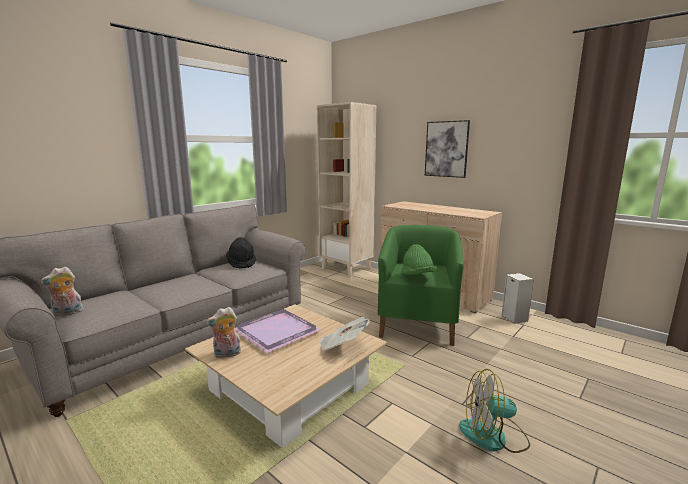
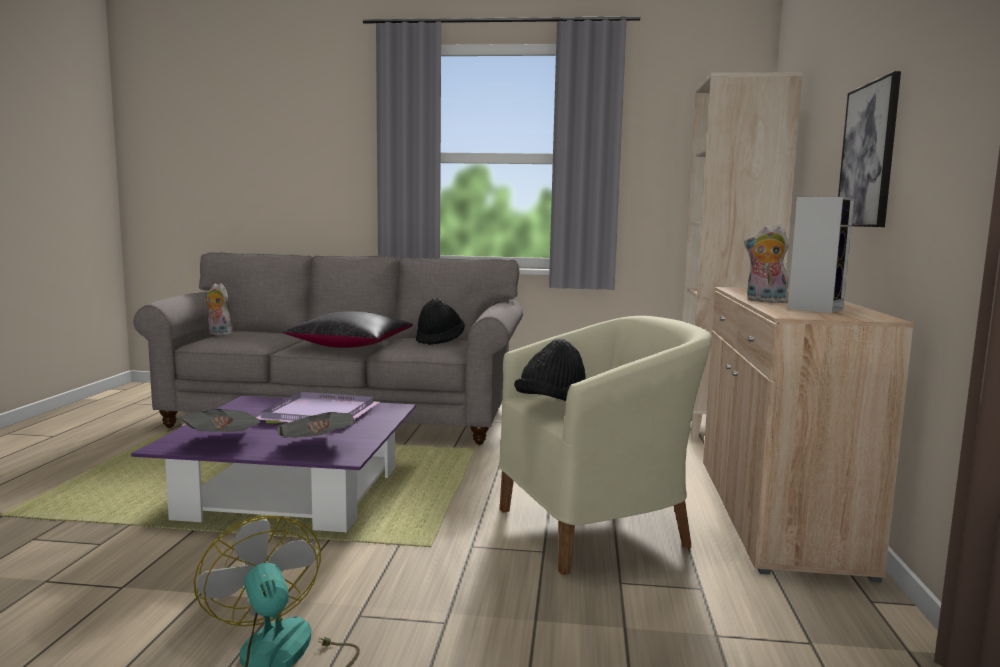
camera: 55 degrees right, 5 degrees down
beige coffee table [185,304,388,448] -> purple coffee table [131,396,416,532]
plush toy [206,307,241,359] -> plush toy moved to [744,225,789,303]
green armchair [377,225,464,346] -> beige armchair [499,316,712,575]
green hat [401,244,437,275] -> black hat [514,339,586,401]
speaker [502,273,534,324] -> speaker moved to [788,197,854,313]
none -> newspaper [176,409,261,432]
none -> black pillow [283,311,413,348]

